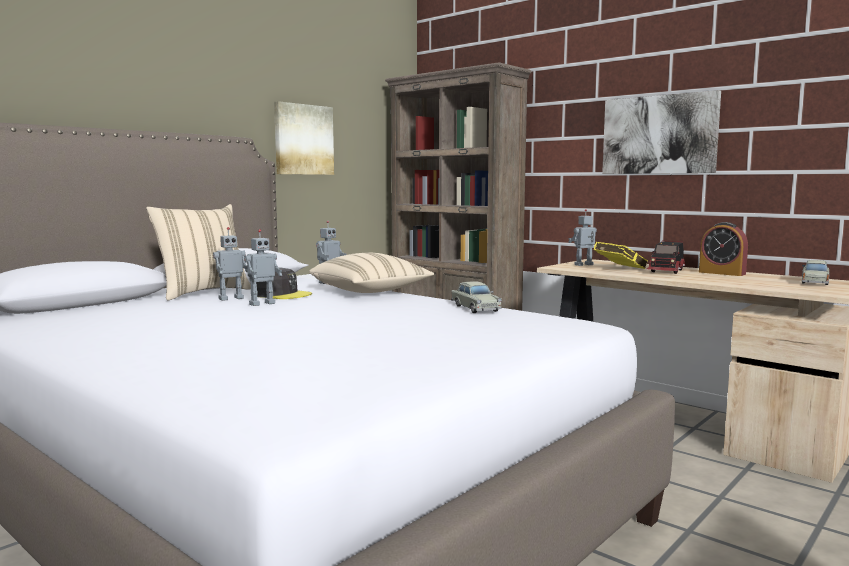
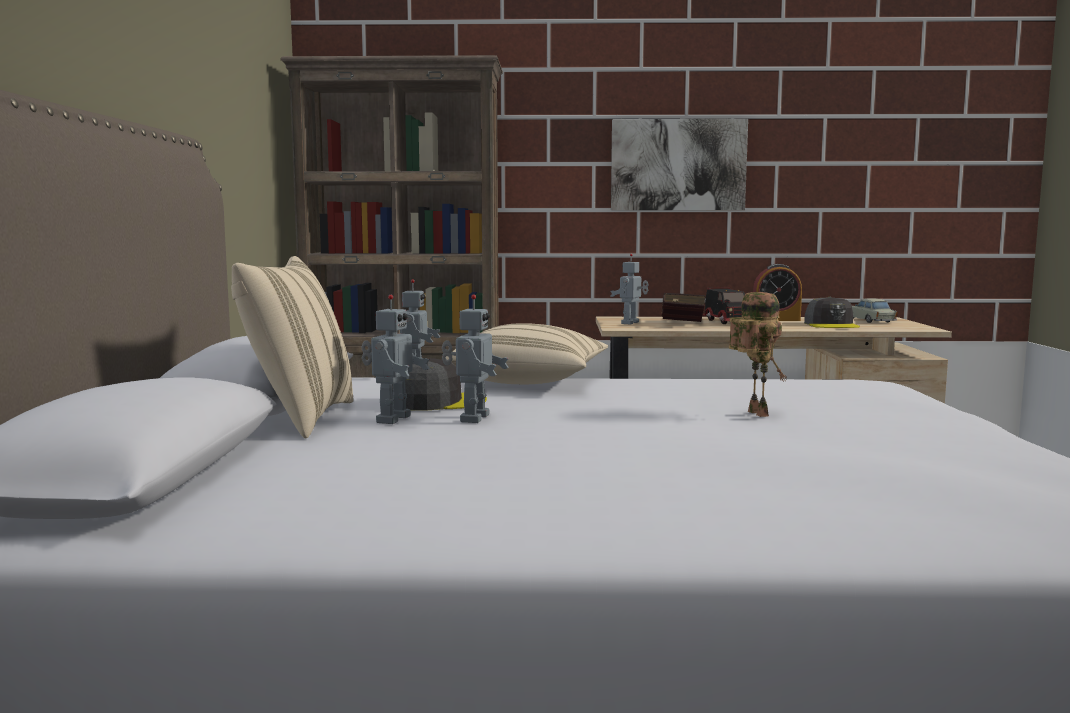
camera: 40 degrees left, 0 degrees up
picture [274,101,334,175] -> none
beige toy car [451,282,502,313] -> none
yellow book [594,242,648,269] -> red book [662,293,705,322]
none -> toy robot [729,292,787,417]
none -> grey cap [804,297,860,328]

